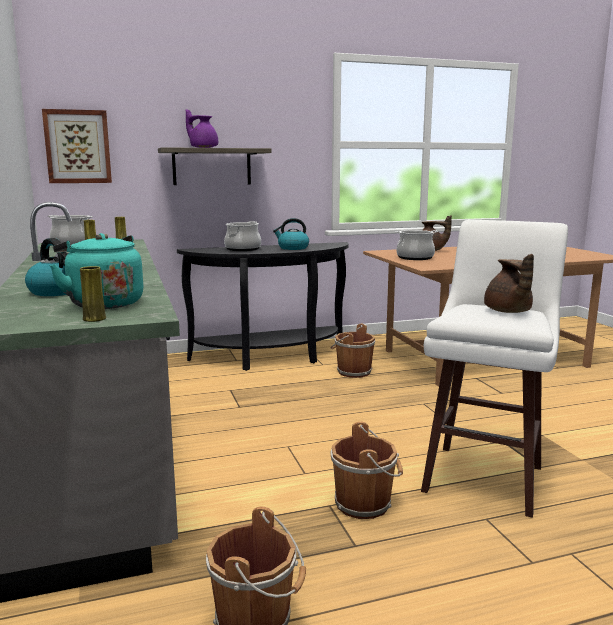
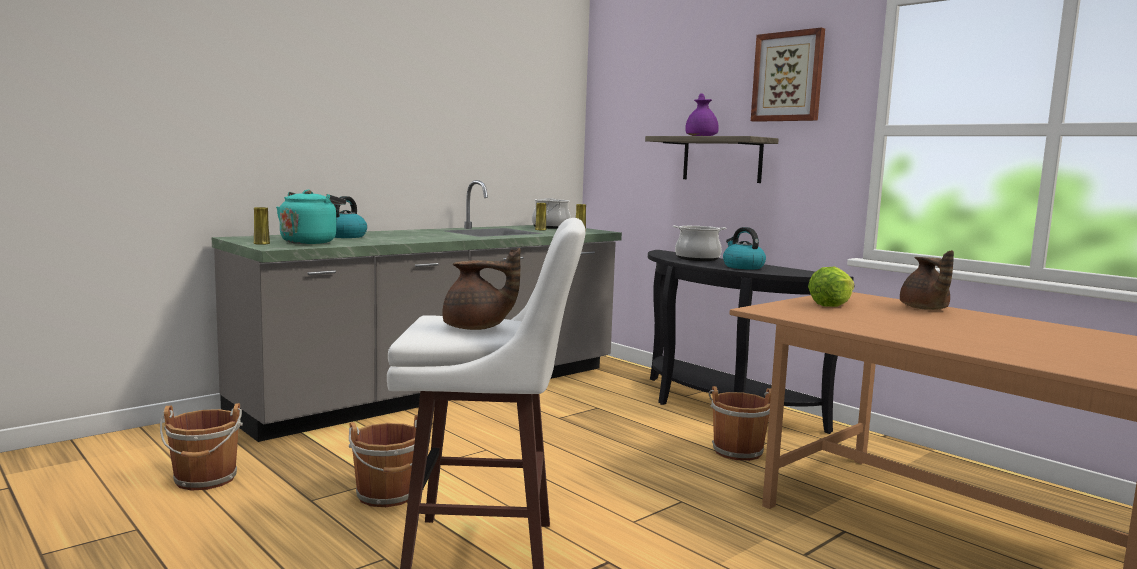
camera: 65 degrees right, 5 degrees down
picture [42,109,112,183] -> picture moved to [751,27,825,122]
cooking pot [395,230,438,260] -> lettuce [808,266,855,307]
brown teapot [484,254,534,313] -> brown teapot turned 150 degrees counterclockwise [442,248,520,330]

